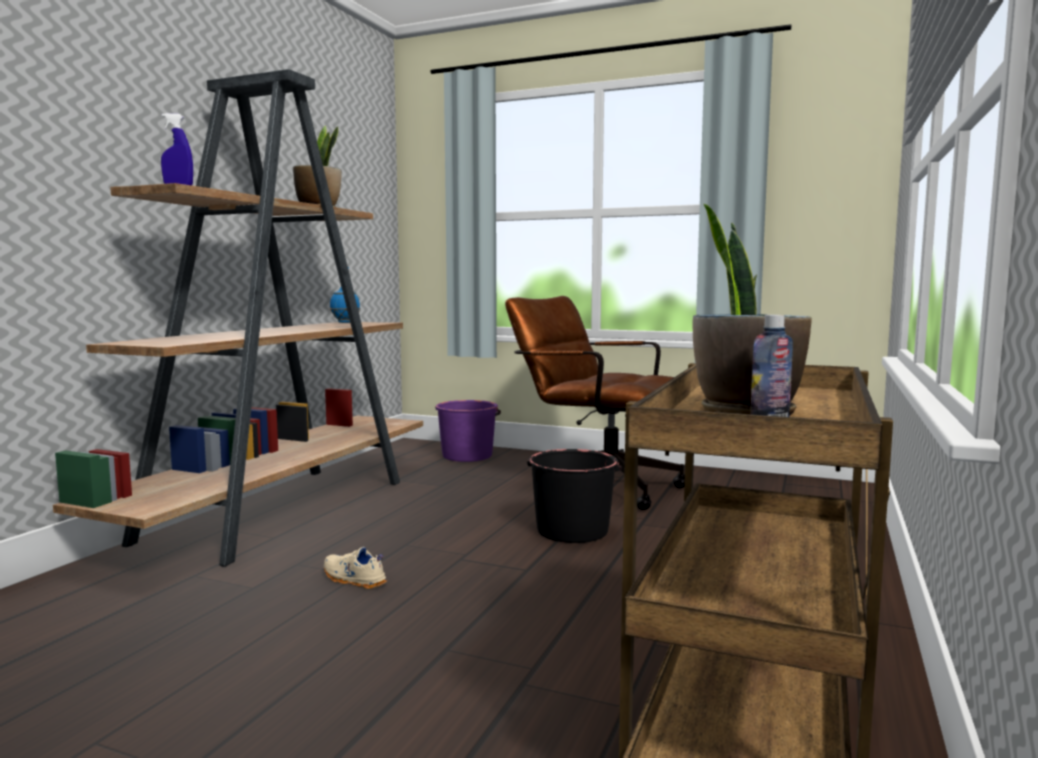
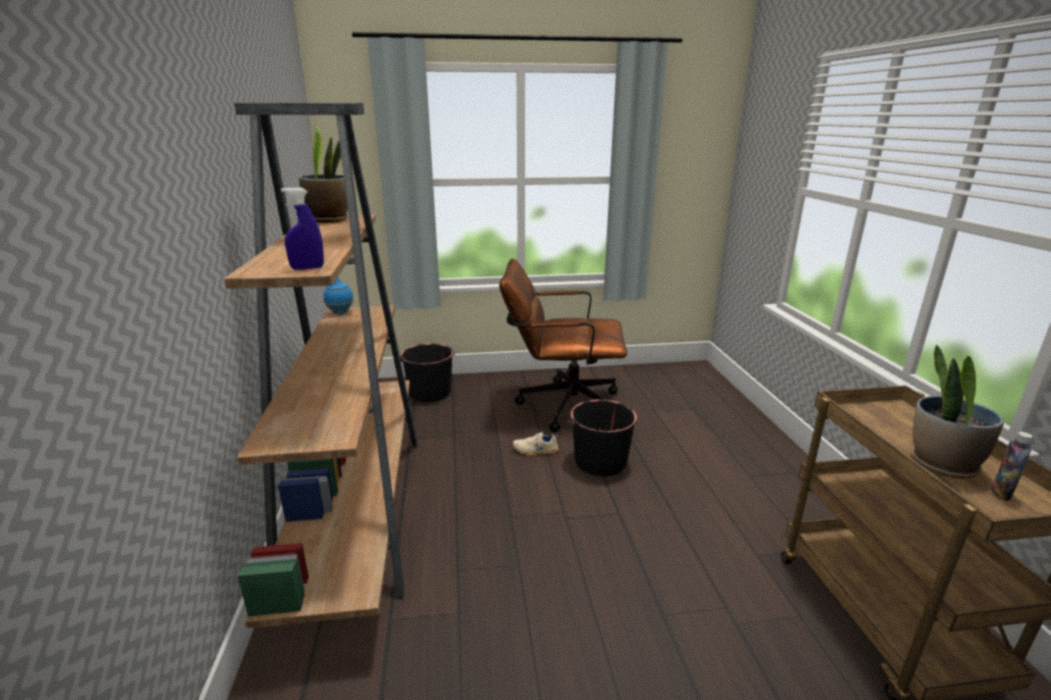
camera: 30 degrees left, 15 degrees up
beige shoe [324,547,387,589] -> beige shoe moved to [513,432,559,456]
purple bucket [435,400,501,462] -> black bucket [400,343,455,402]

